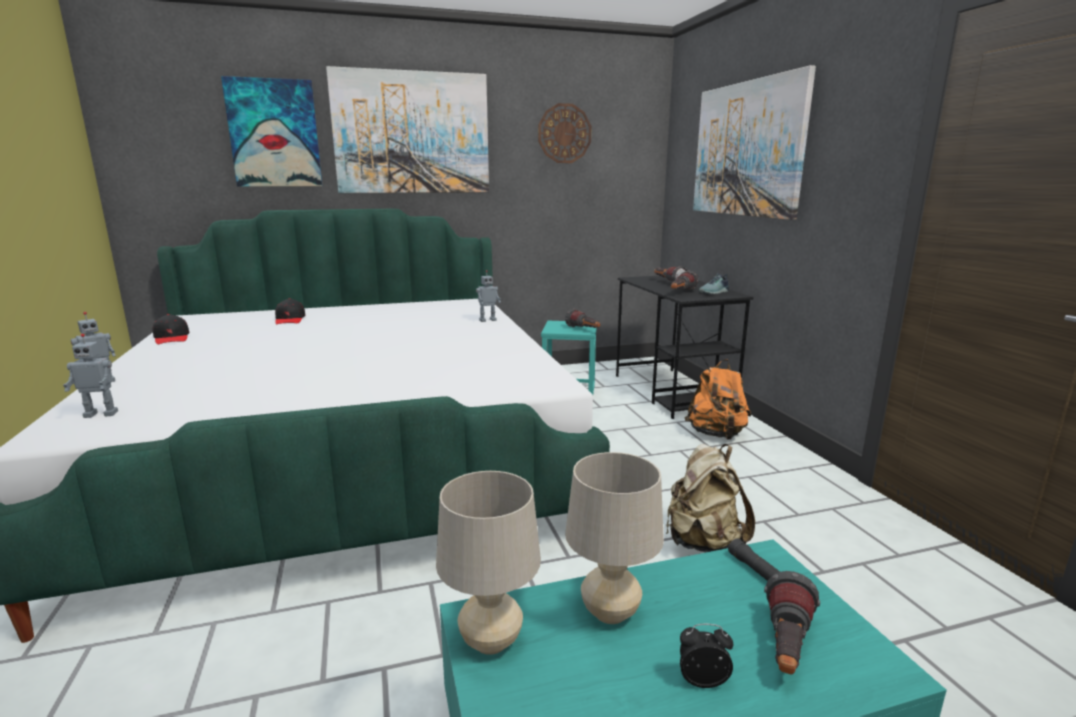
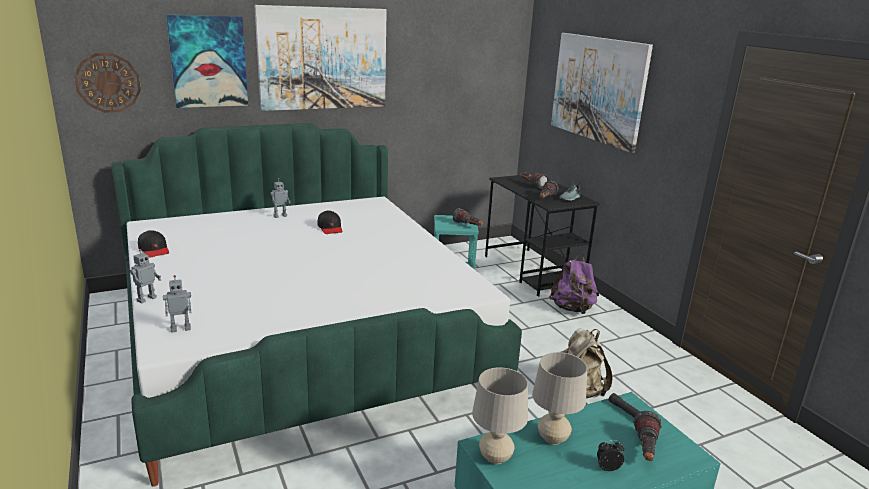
camera: 10 degrees left, 5 degrees up
black cap [275,298,305,324] -> black cap moved to [318,210,342,234]
toy robot [476,270,501,322] -> toy robot moved to [270,178,290,218]
wall clock [538,103,591,163] -> wall clock moved to [74,53,141,113]
orange backpack [684,359,751,440] -> purple backpack [549,254,599,314]

